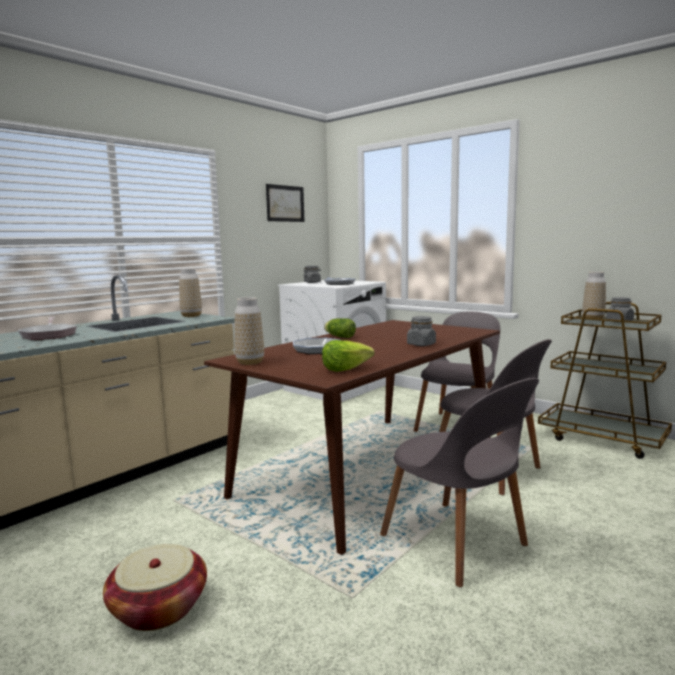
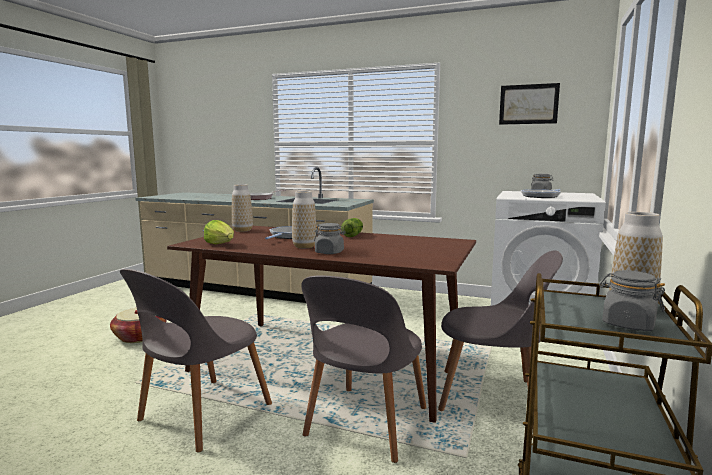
camera: 70 degrees right, 0 degrees up
vase [179,268,202,317] -> vase moved to [292,191,317,248]

